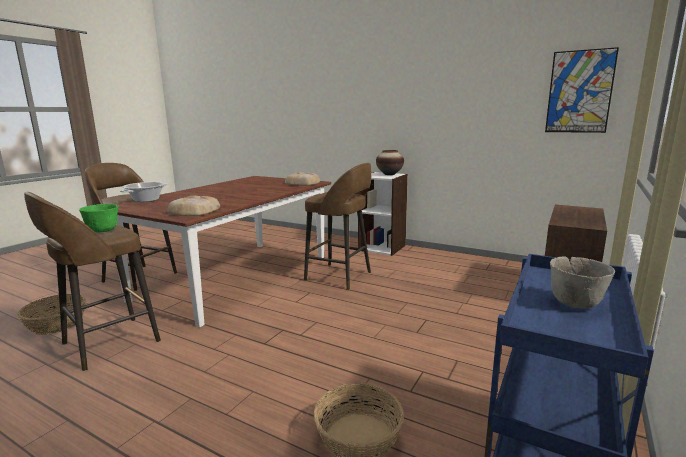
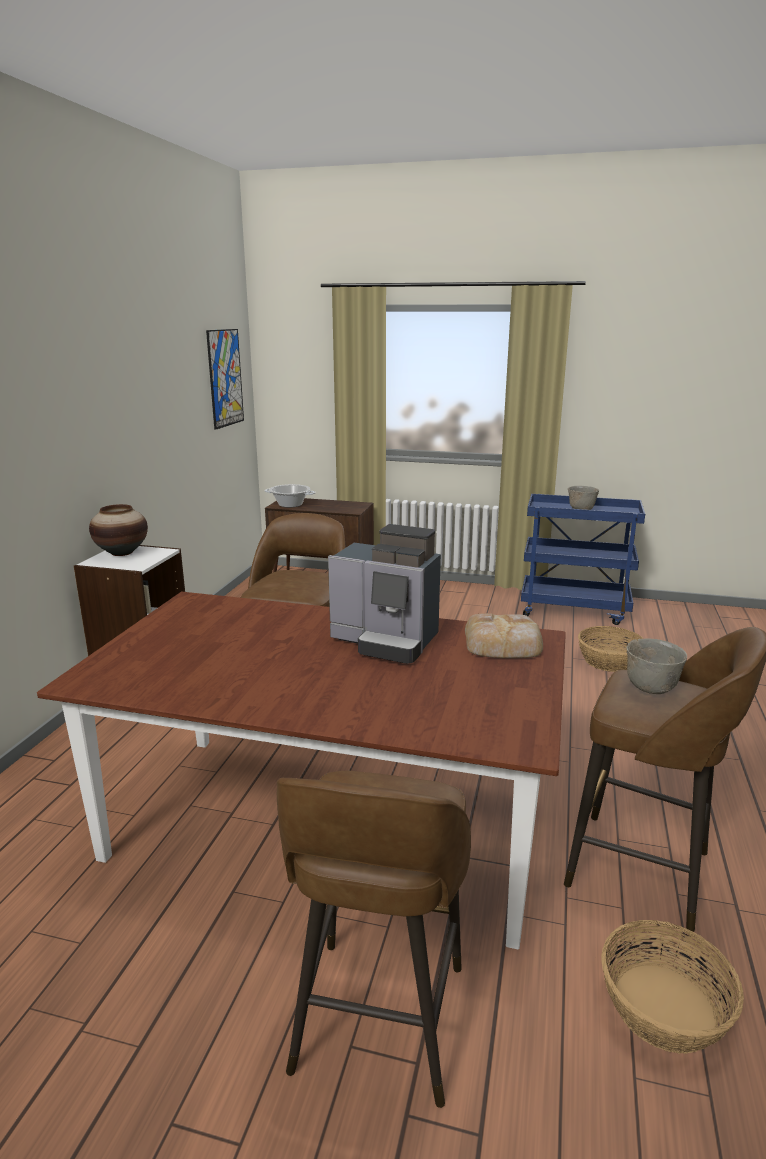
camera: 105 degrees left, 5 degrees up
green bowl [79,204,119,232] -> grey bowl [626,638,687,694]
cooking pot [120,182,168,202] -> cooking pot moved to [264,484,316,507]
bread [285,172,320,186] -> none
none -> coffee machine [328,524,441,664]

